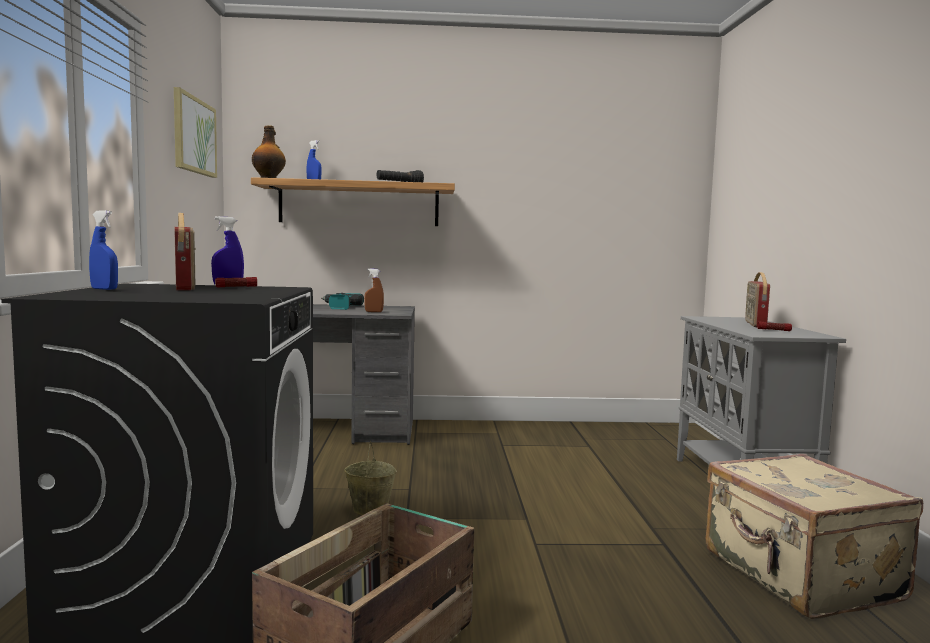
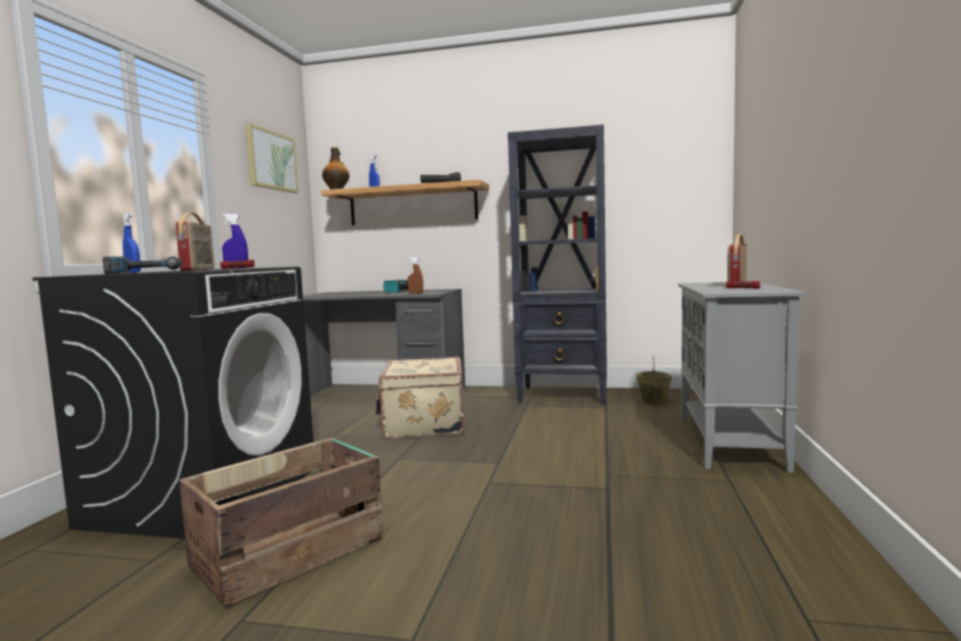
camera: 15 degrees right, 0 degrees up
beige bucket [344,441,397,515] -> beige bucket moved to [636,356,672,405]
beige suitcase [706,454,923,619] -> beige suitcase moved to [375,357,465,439]
none -> power drill [102,256,182,274]
none -> black bookcase [508,124,607,405]

